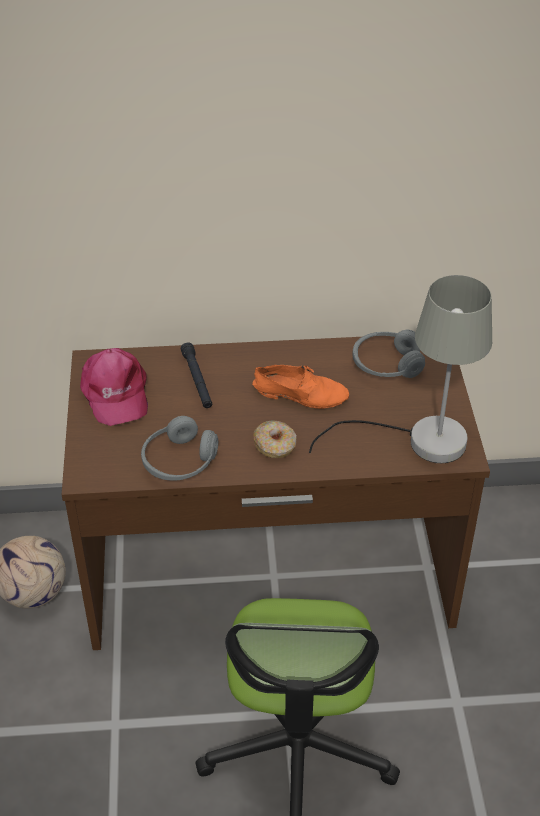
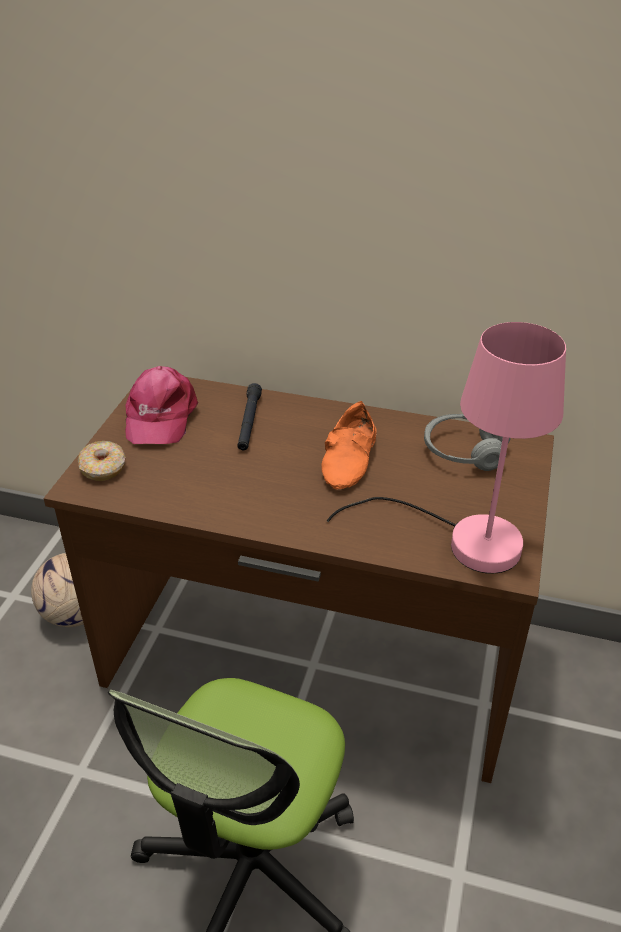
camera: 20 degrees right, 5 degrees down
grey headphones [141,416,218,481] -> none
orange shoe [252,365,349,409] -> orange shoe turned 75 degrees clockwise [321,401,377,490]
donut [253,420,297,458] -> donut moved to [78,441,125,481]
grey table lamp [309,275,492,463] -> pink table lamp [327,322,566,574]

